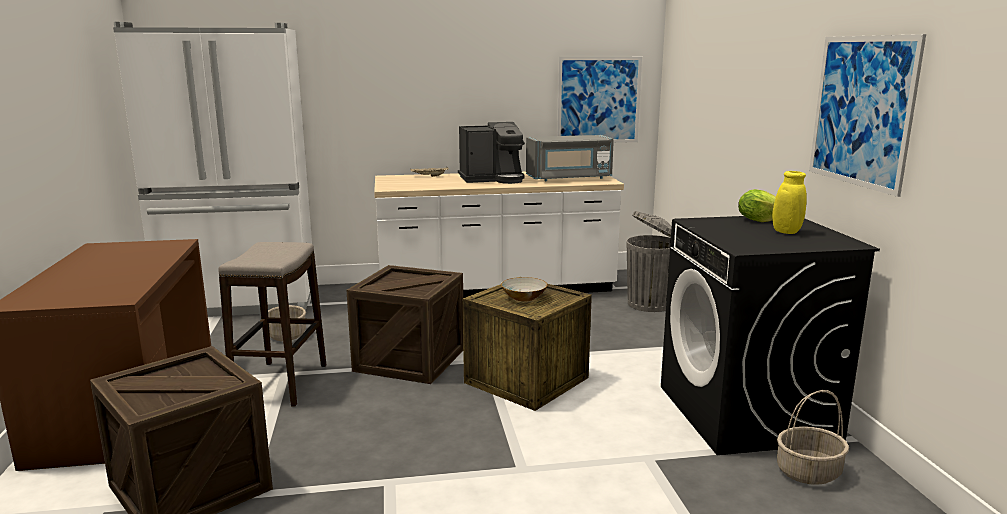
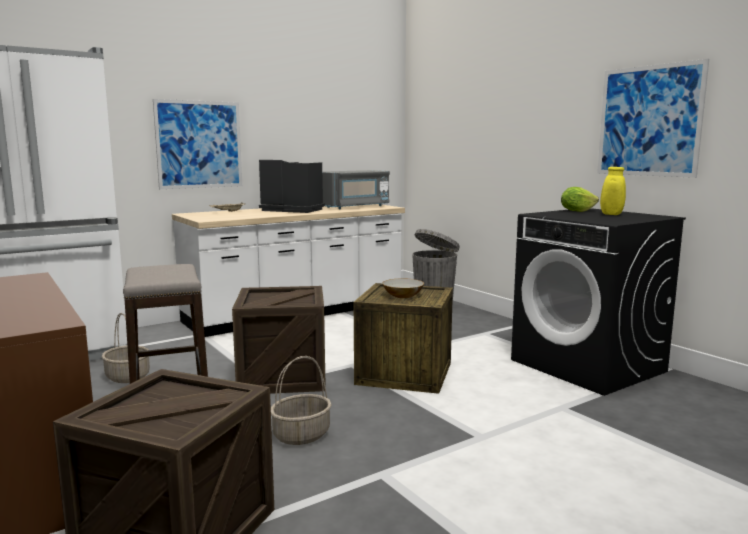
camera: 25 degrees left, 5 degrees down
coffee machine [458,122,525,184] -> coffee machine turned 120 degrees counterclockwise [259,160,325,213]
picture [557,57,642,143] -> picture moved to [153,99,242,189]
basket [777,390,849,485] -> basket moved to [271,356,332,445]

